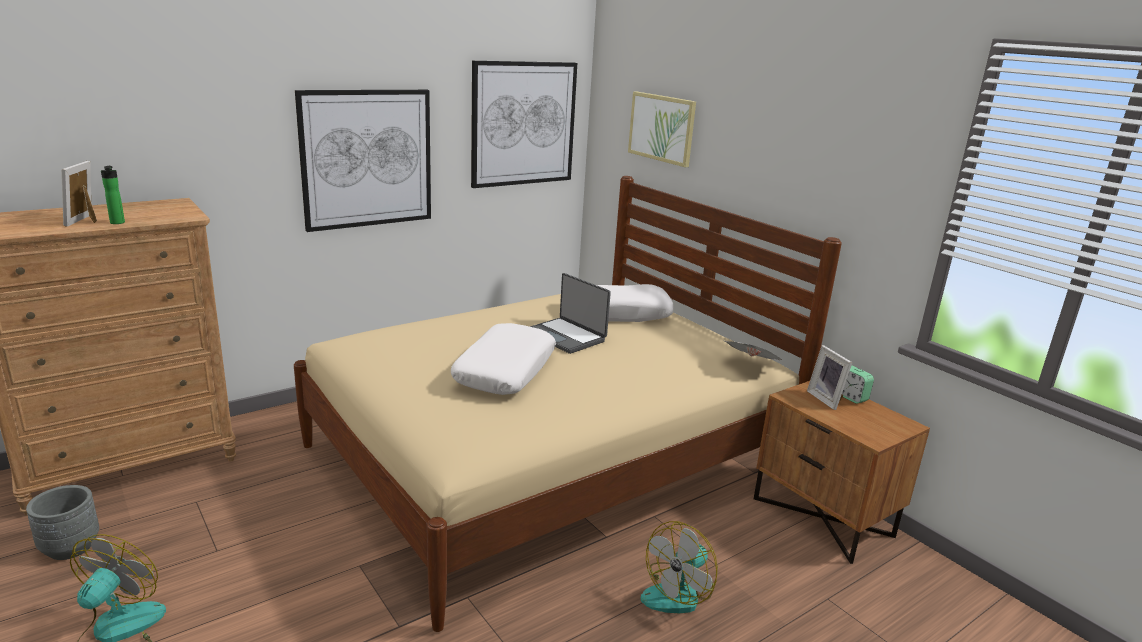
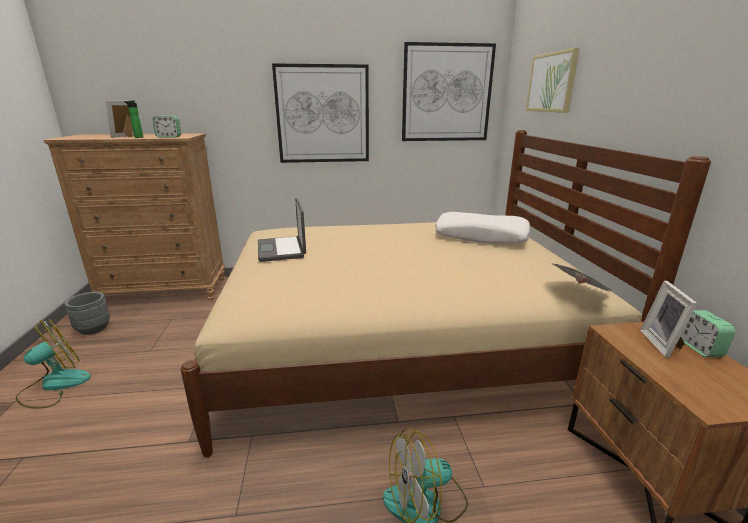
camera: 30 degrees right, 0 degrees up
white pillow [451,323,556,395] -> none
laptop [530,273,611,354] -> laptop moved to [258,198,306,262]
none -> alarm clock [152,115,181,138]

